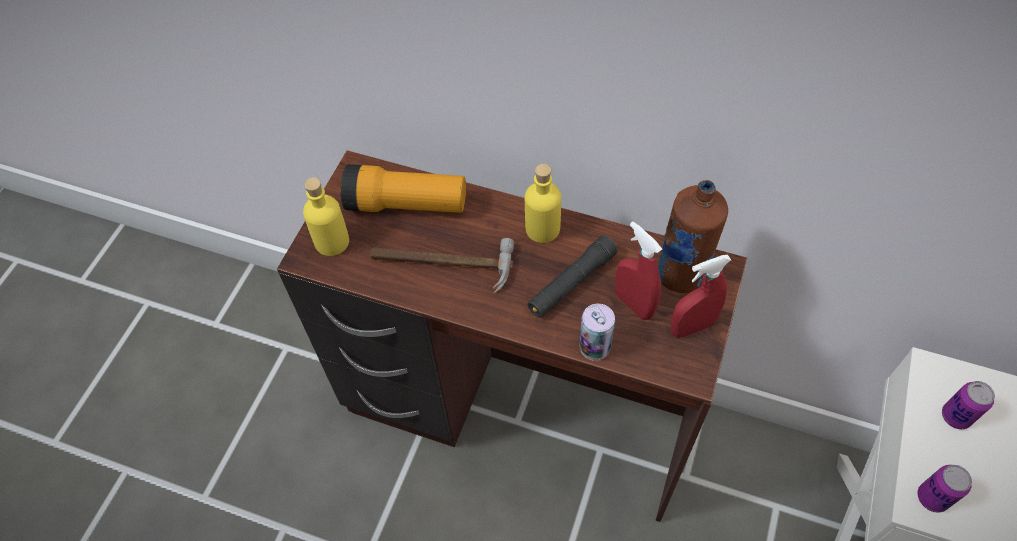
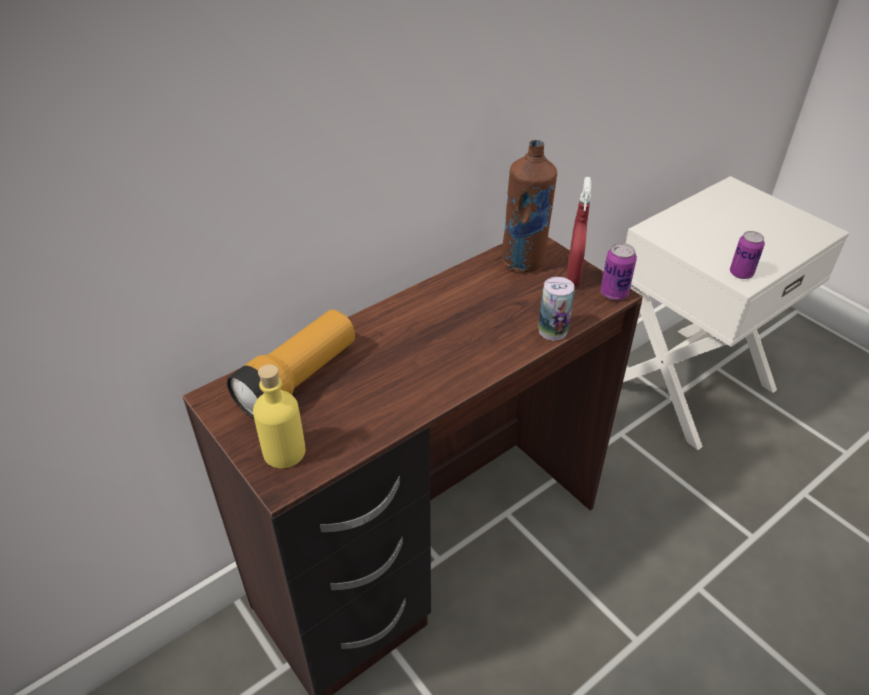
camera: 60 degrees left, 15 degrees down
hammer [370,238,514,294] -> none
yellow bottle [525,164,561,243] -> none
black flashlight [527,235,618,318] -> none
red spray bottle [615,221,662,320] -> none
can [942,381,995,429] -> can moved to [600,243,637,300]

